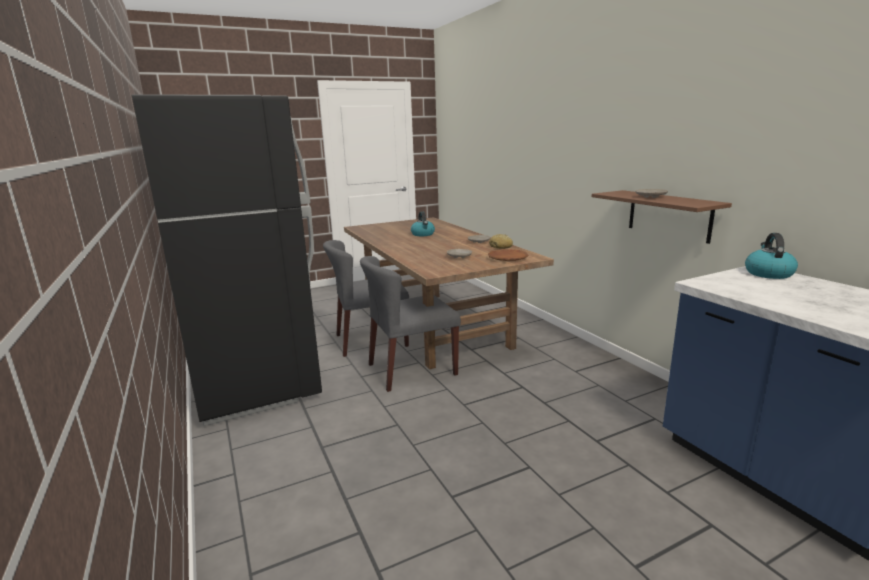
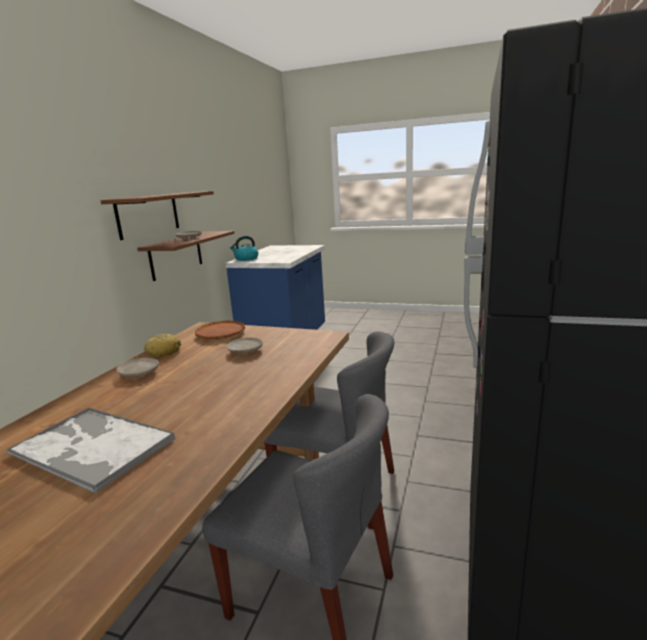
camera: 135 degrees left, 0 degrees up
kettle [411,211,435,236] -> tray [7,407,175,494]
none -> brown shelf [101,191,214,240]

